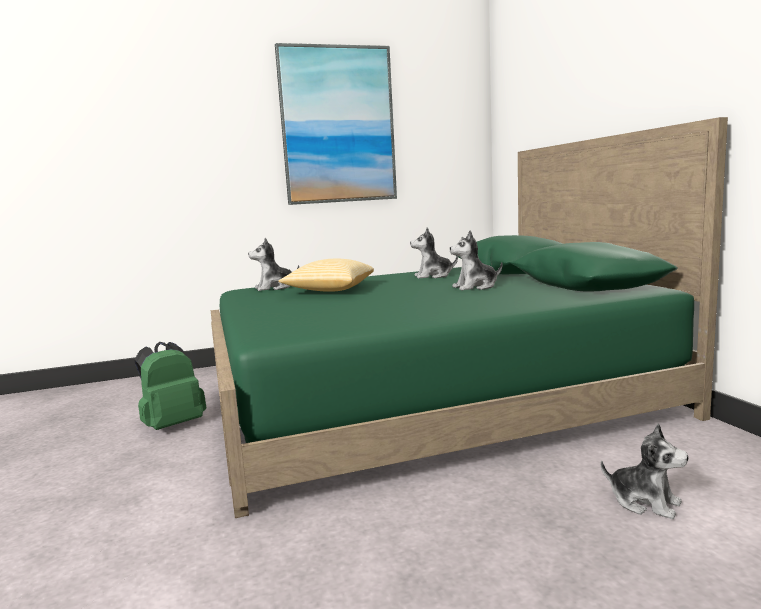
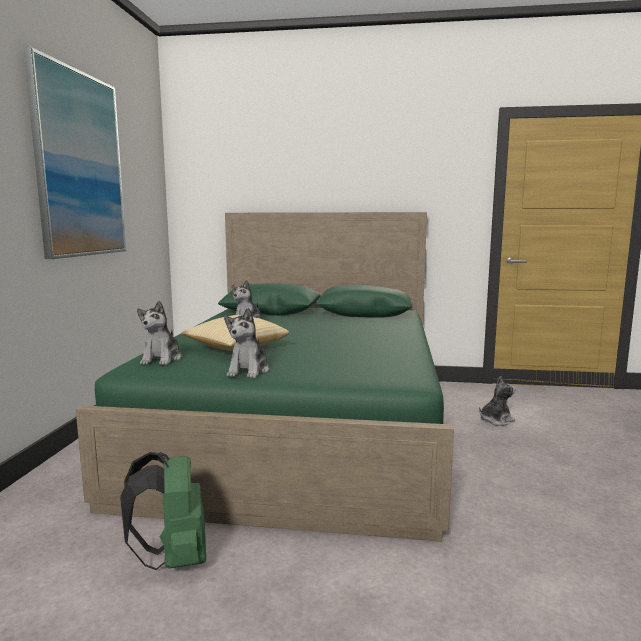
camera: 65 degrees left, 0 degrees up
plush toy [450,230,503,290] -> plush toy moved to [224,308,269,378]

